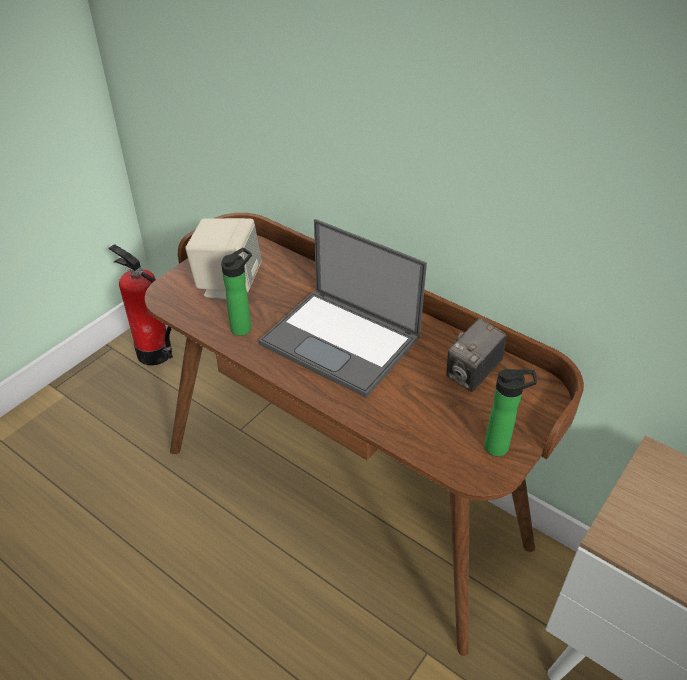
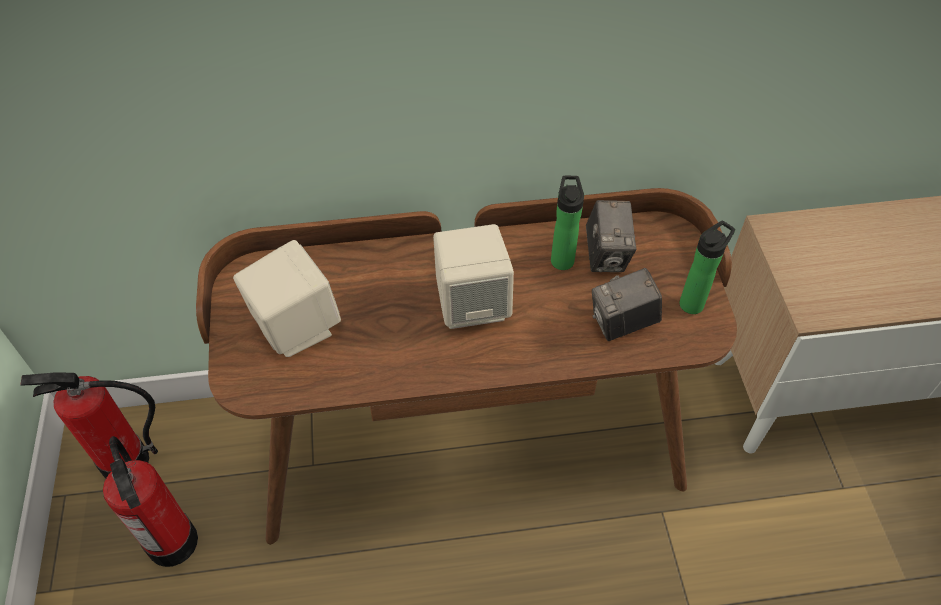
camera: 45 degrees left, 10 degrees up
bottle [221,248,252,336] -> bottle moved to [551,176,584,270]
laptop [259,219,427,398] -> beige speaker [433,224,514,329]
none -> fire extinguisher [103,436,198,567]
none -> camera [592,268,662,341]

